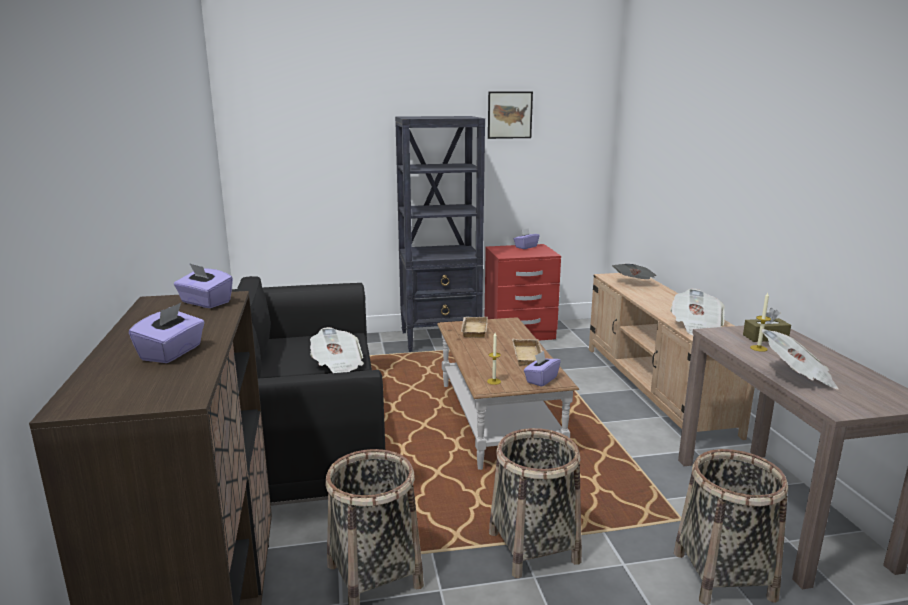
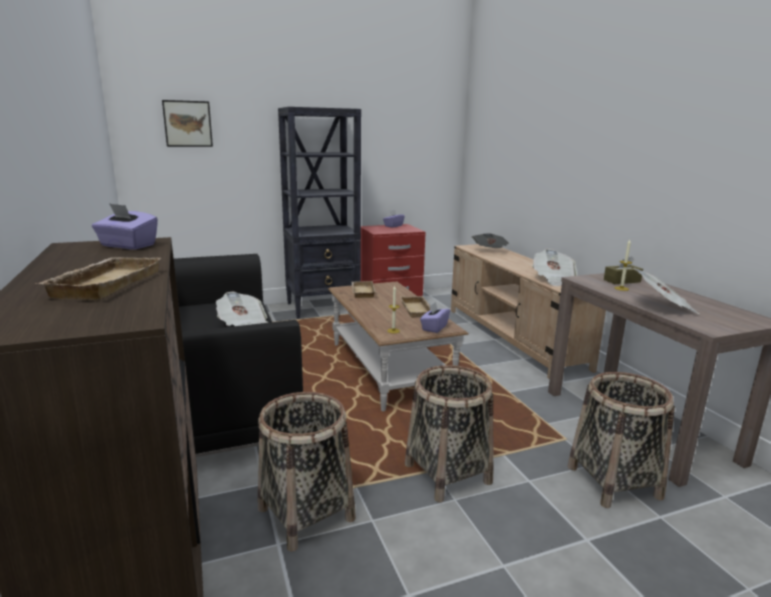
camera: 10 degrees left, 0 degrees up
purple tissue box [129,303,205,363] -> beige tray [35,257,161,300]
picture [488,92,533,139] -> picture moved to [162,100,213,147]

